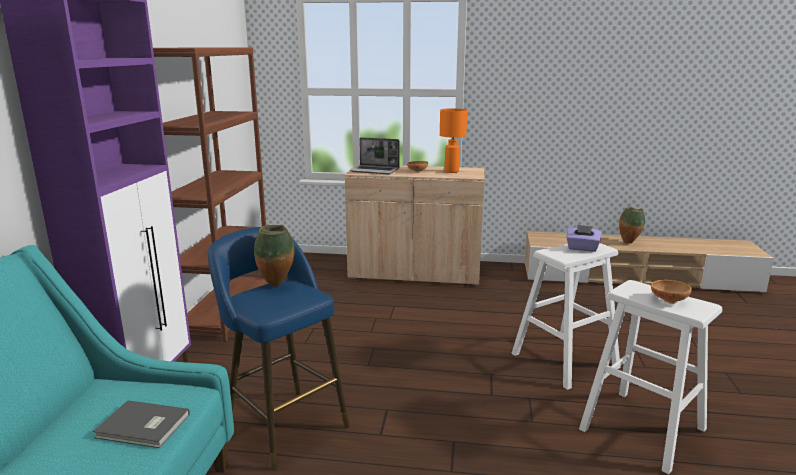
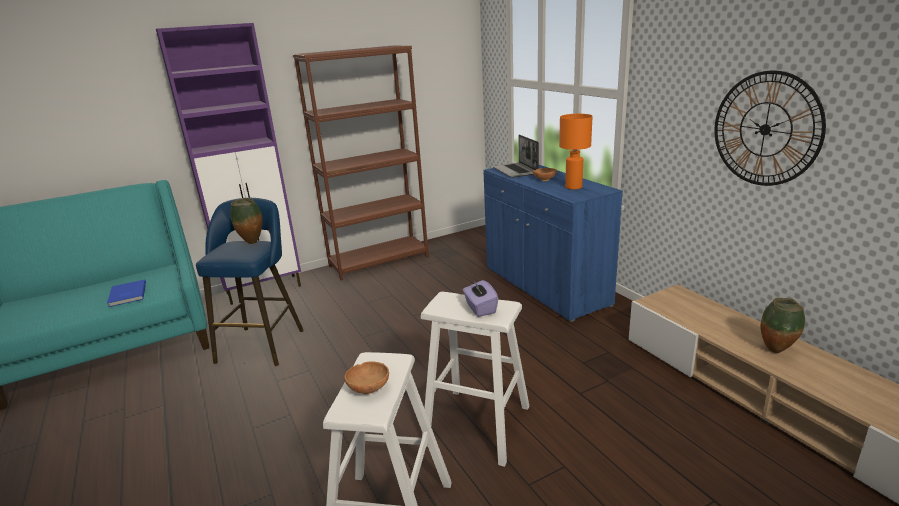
camera: 55 degrees right, 5 degrees up
grey book [93,400,190,448] -> blue book [107,279,146,307]
beige cabinet [344,164,484,286] -> blue cabinet [483,165,623,322]
none -> wall clock [715,71,826,186]

